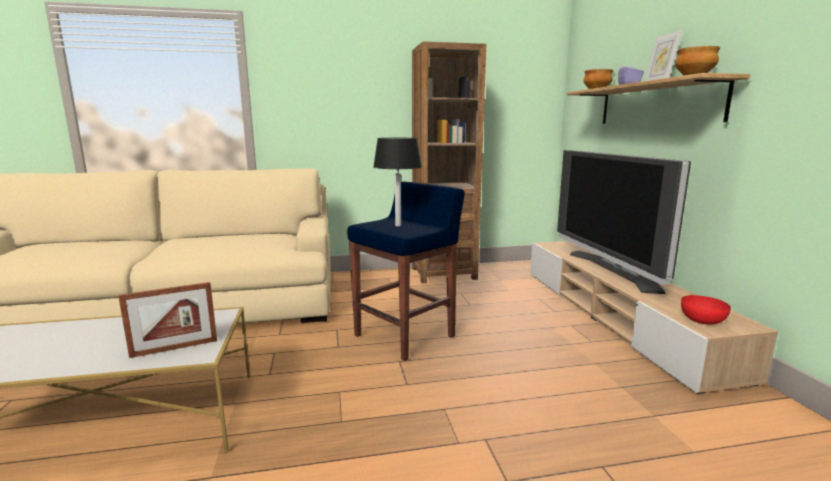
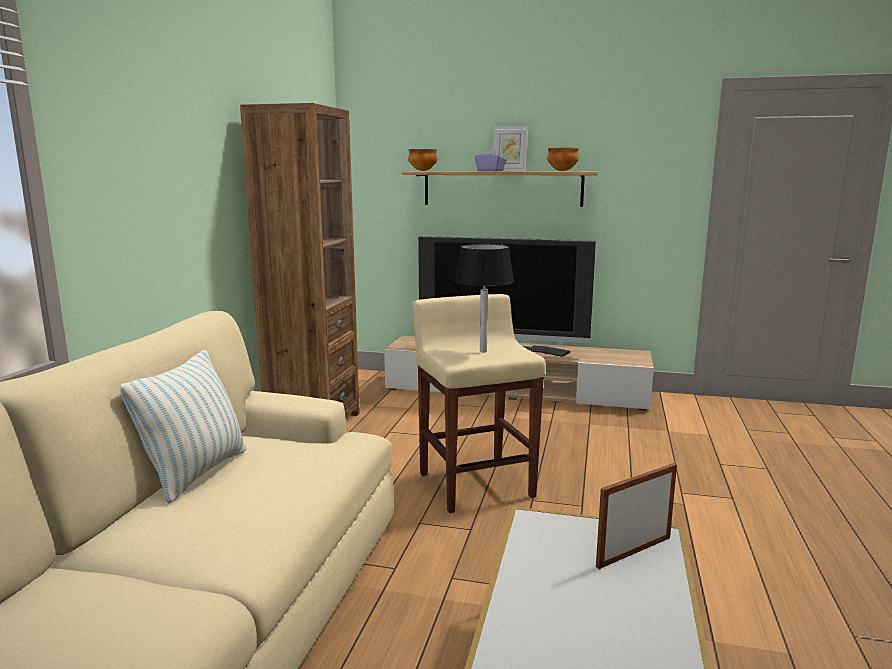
camera: 65 degrees left, 0 degrees up
picture frame [118,282,217,358] -> picture frame turned 120 degrees counterclockwise [596,463,677,569]
blue stool [347,182,465,361] -> beige stool [413,294,545,513]
red bowl [681,295,731,325] -> none
none -> pillow [119,350,247,504]

